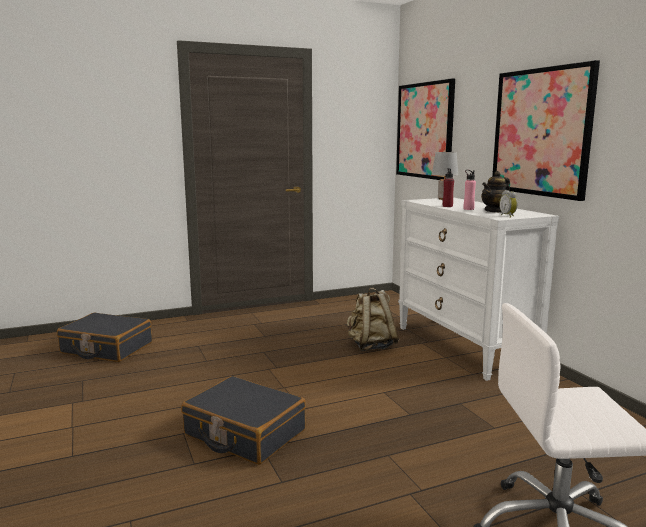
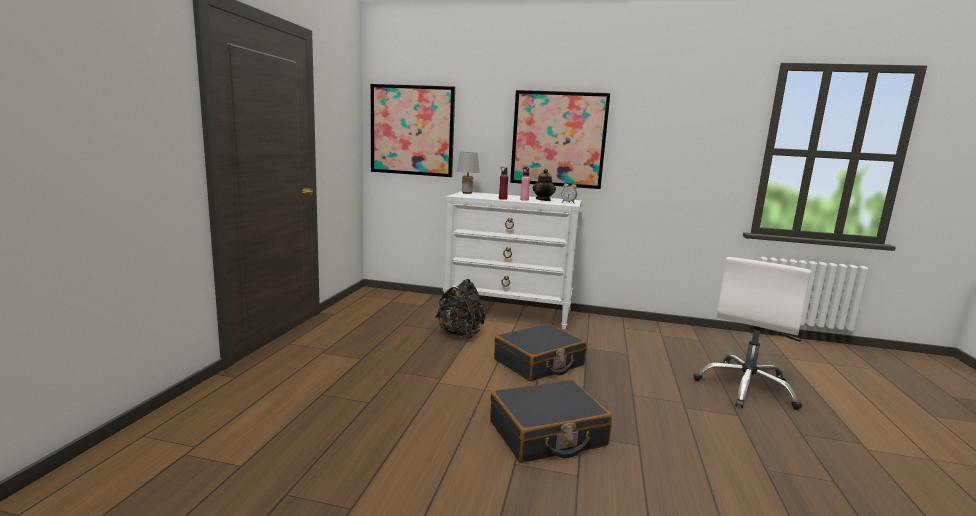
camera: 55 degrees left, 0 degrees up
black suitcase [57,312,152,362] -> black suitcase moved to [494,323,587,381]
beige backpack [347,288,400,351] -> black backpack [435,279,486,339]

